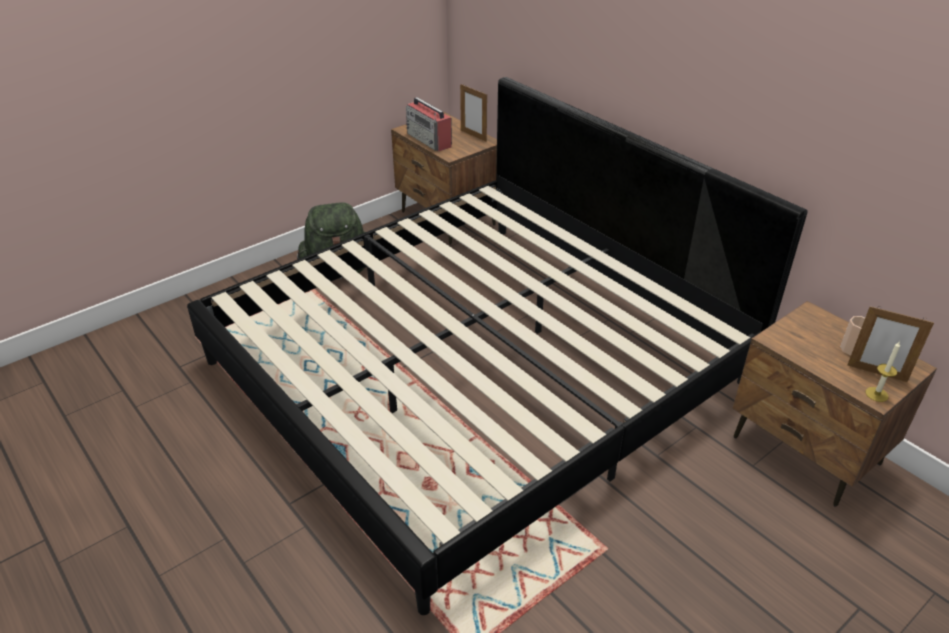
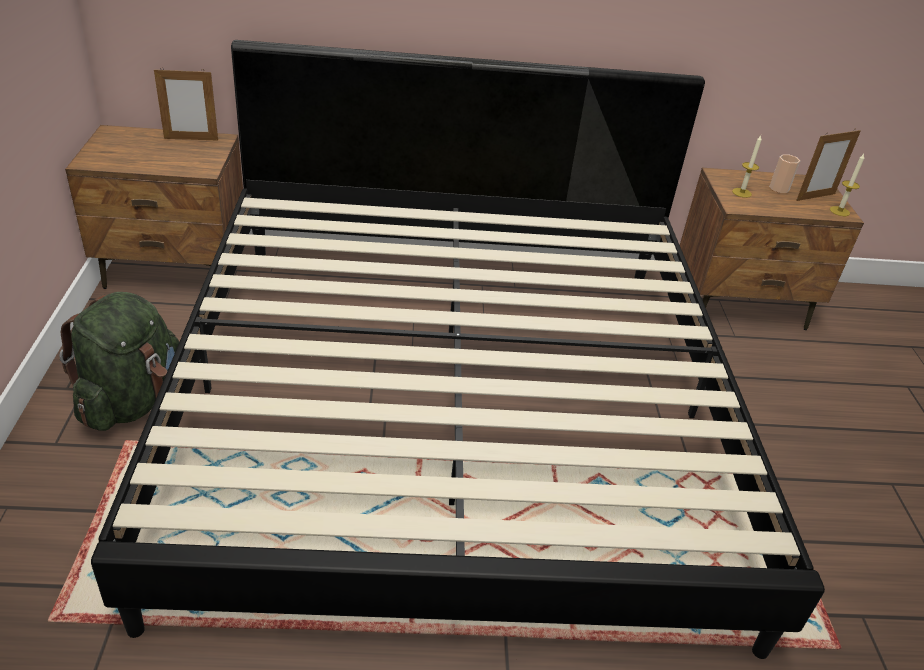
camera: 55 degrees left, 0 degrees up
radio [406,97,452,152] -> none
none -> candle [732,135,762,198]

